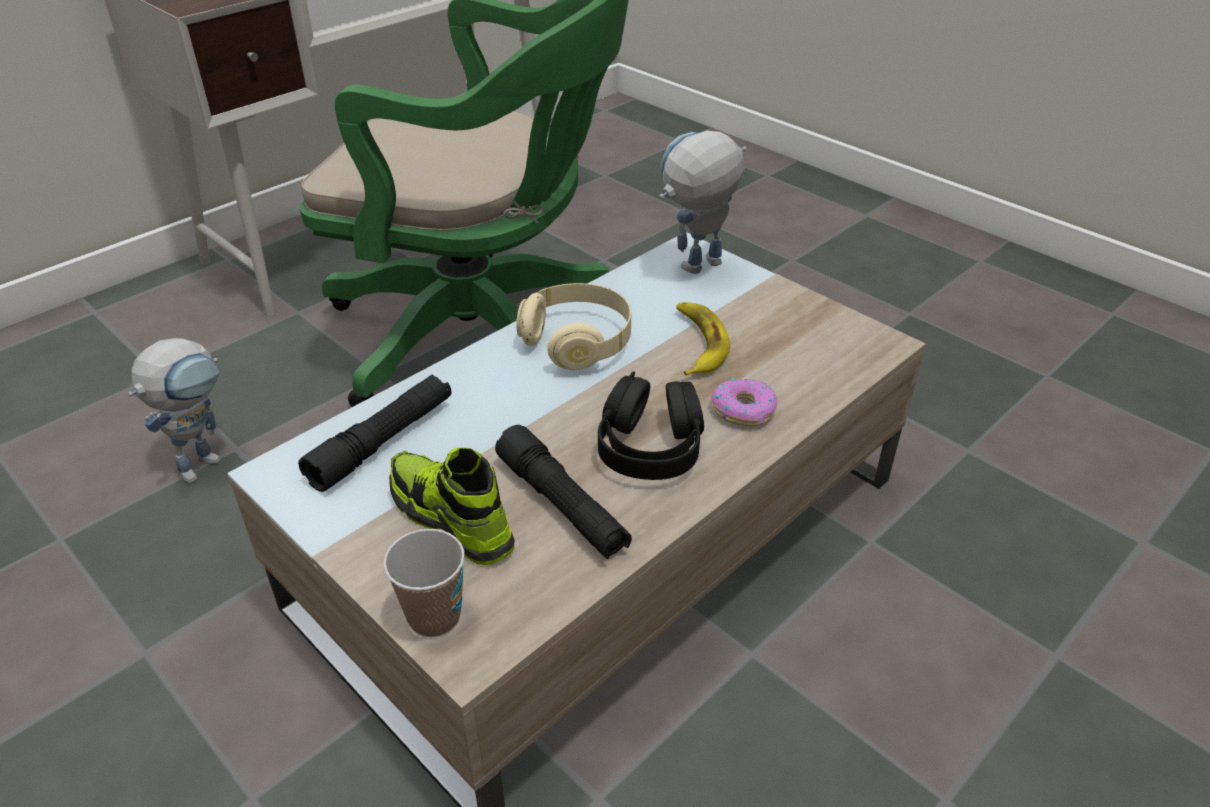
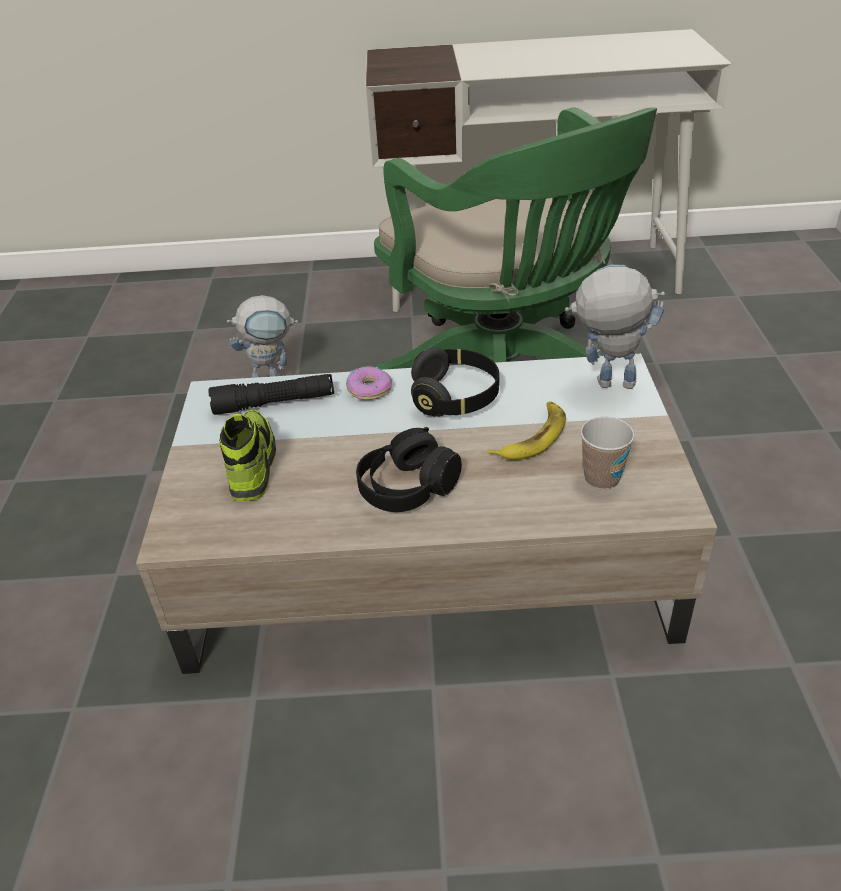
camera: 45 degrees right, 0 degrees up
cup [383,529,465,637] -> cup moved to [580,417,635,490]
black flashlight [495,425,632,559] -> none
beige headphones [516,283,631,370] -> black headphones [411,348,499,417]
donut [712,378,777,426] -> donut moved to [346,366,392,400]

